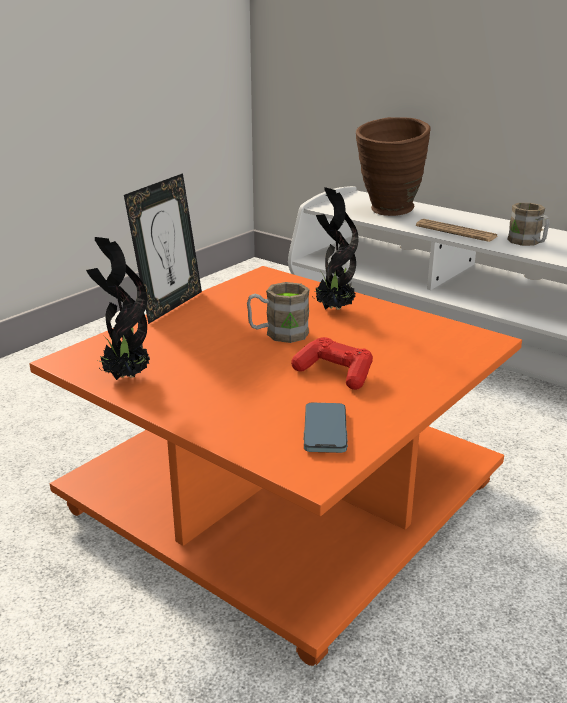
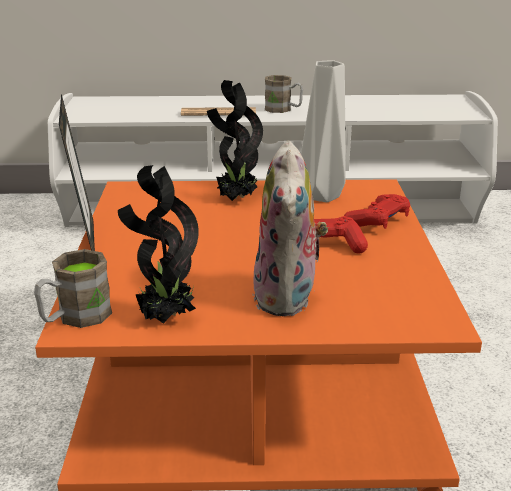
camera: 40 degrees left, 0 degrees up
brown mug [247,282,310,343] -> brown mug moved to [34,249,112,328]
phone [304,402,348,453] -> none
brown vase [356,117,431,216] -> none
none -> plush toy [253,140,329,317]
none -> grey vase [301,60,346,202]
none -> red game controller [344,194,410,229]

